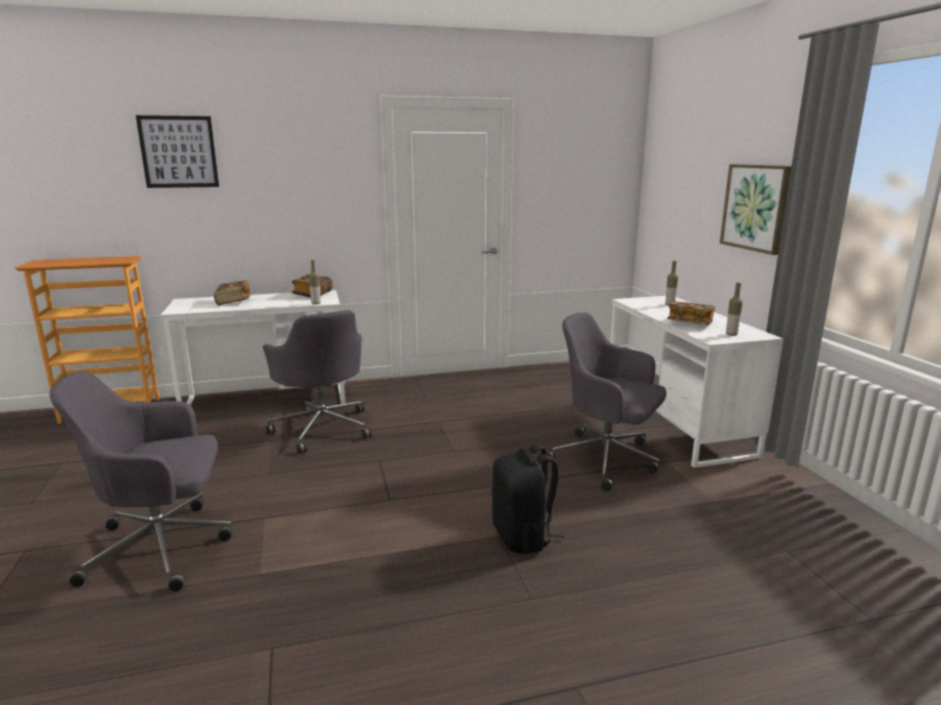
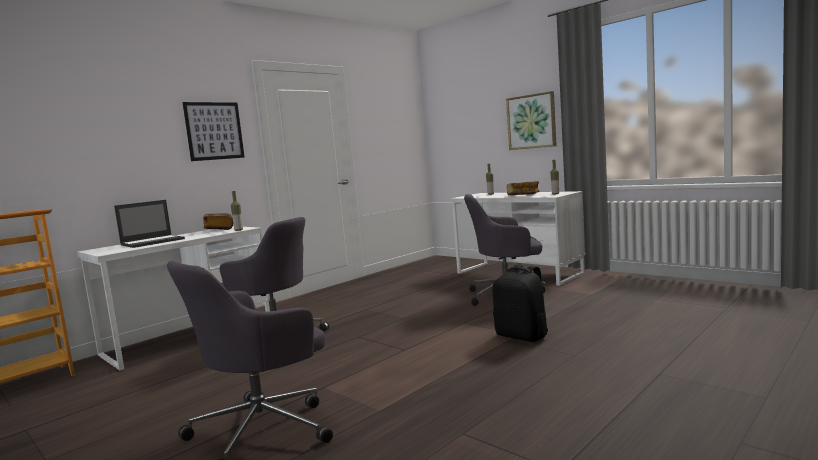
camera: 30 degrees left, 10 degrees down
picture [136,115,219,188] -> picture moved to [183,102,245,161]
book [214,281,251,305] -> laptop [114,200,185,248]

